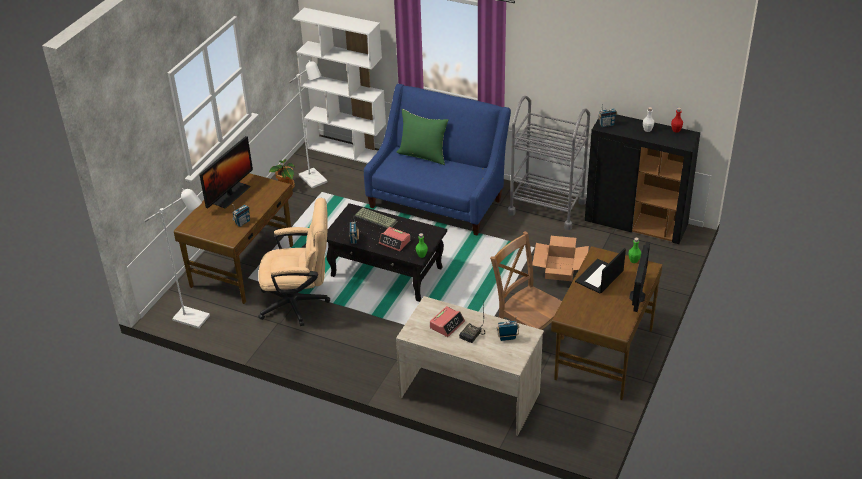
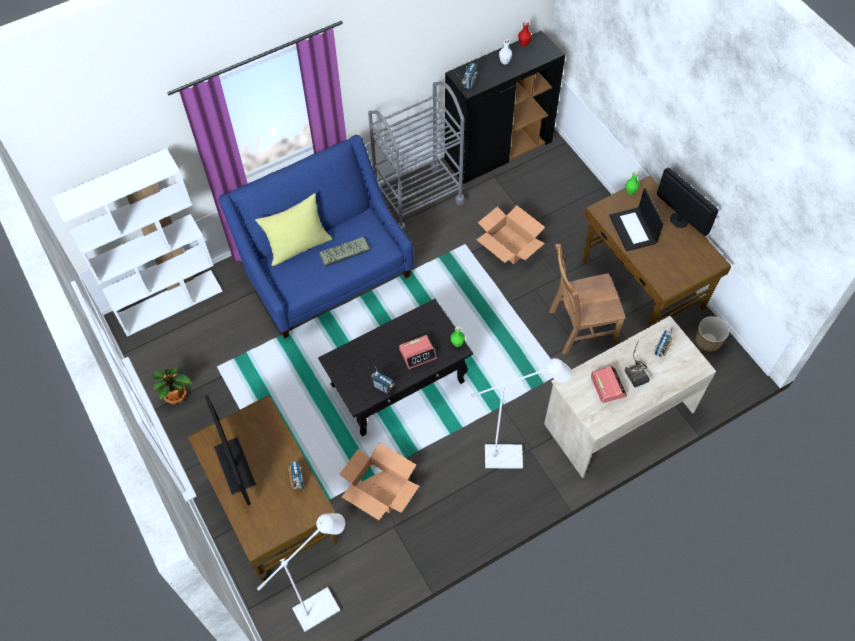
camera: 55 degrees left, 20 degrees up
beige office chair [258,198,330,326] -> cardboard box [339,443,419,520]
white floor lamp [289,60,328,189] -> white floor lamp moved to [471,358,572,469]
keyboard [354,208,398,229] -> keyboard moved to [319,237,371,267]
green pillow [397,109,449,165] -> yellow pillow [255,193,333,266]
none -> planter [696,316,729,352]

